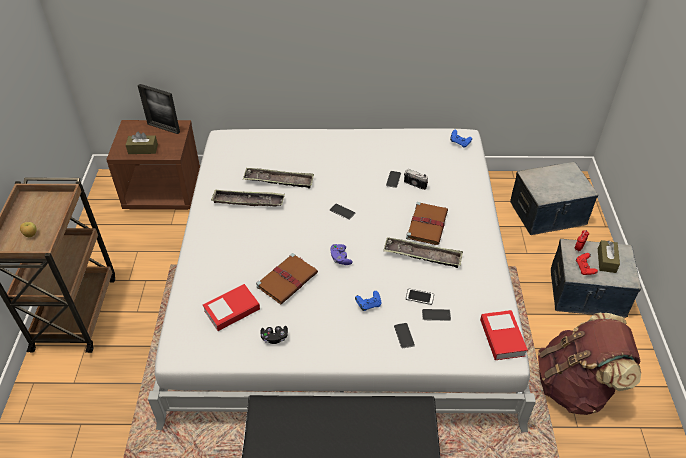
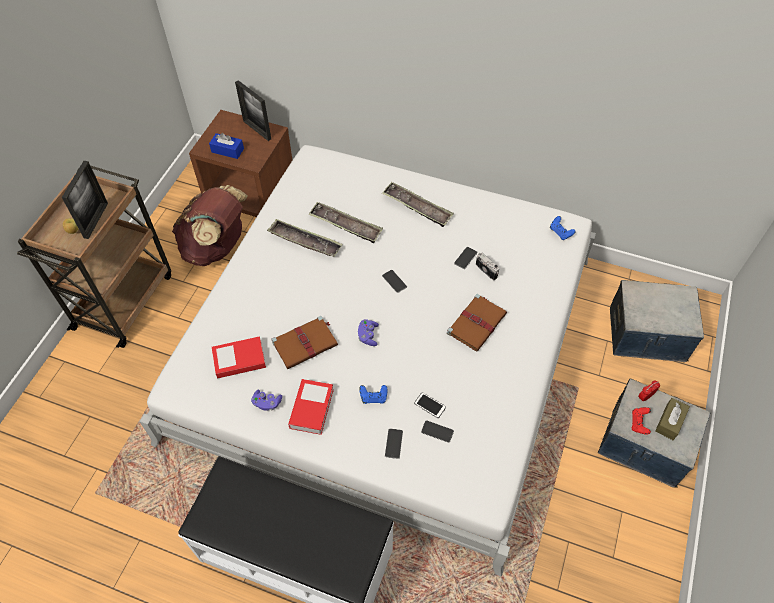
camera: 20 degrees right, 10 degrees up
brown tissue box [126,132,158,154] -> blue tissue box [209,133,244,159]
black game controller [260,326,288,344] -> purple game controller [251,390,282,411]
tray [383,237,463,268] -> tray moved to [382,182,454,227]
book [480,310,528,360] -> book moved to [288,379,334,435]
brown backpack [538,312,641,415] -> brown backpack moved to [172,185,248,266]
none -> picture frame [62,161,108,239]

